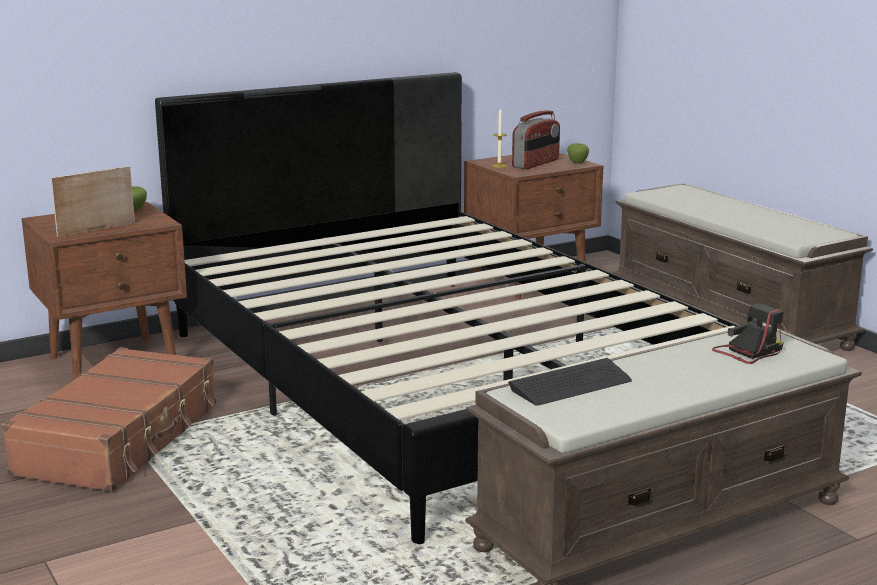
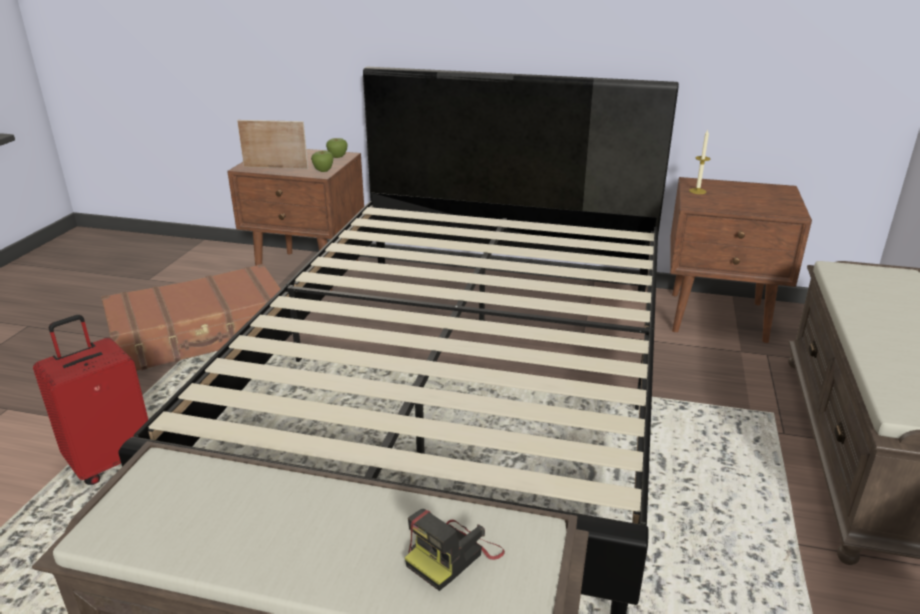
camera: 45 degrees right, 10 degrees up
keyboard [508,358,632,406] -> none
radio [512,110,560,169] -> none
apple [567,143,589,163] -> apple moved to [311,151,334,172]
camera [712,303,784,364] -> camera turned 120 degrees clockwise [405,509,505,591]
none -> red suitcase [33,315,148,485]

